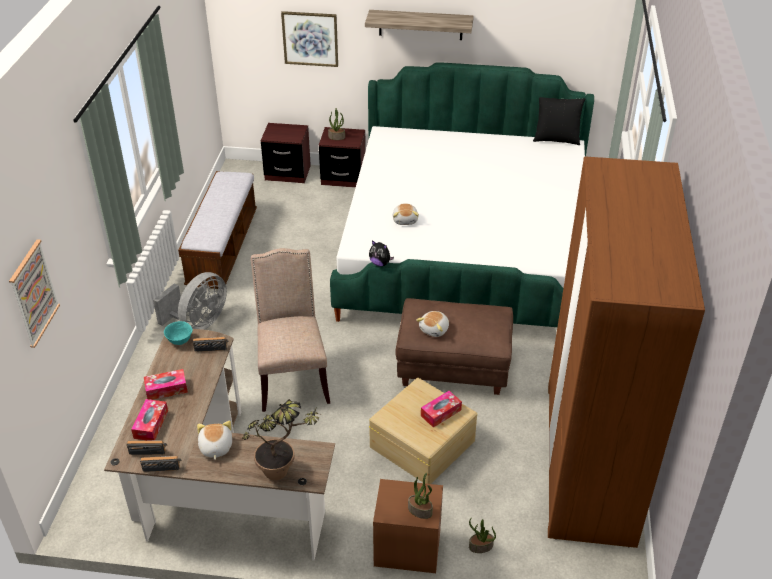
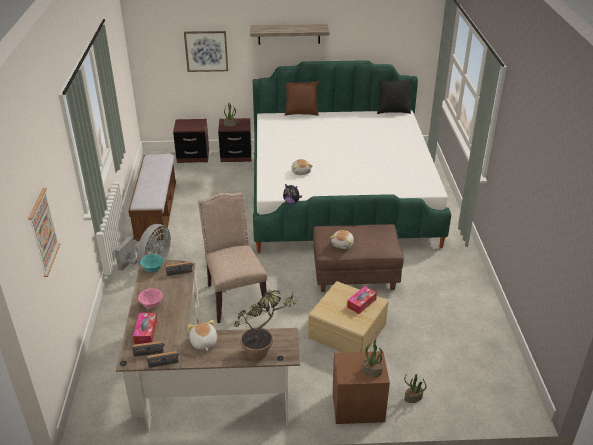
camera: 10 degrees left, 5 degrees down
tissue box [144,369,188,400] -> pink bowl [138,288,163,308]
brown wardrobe [548,156,705,548] -> none
none -> brown pillow [284,81,319,116]

